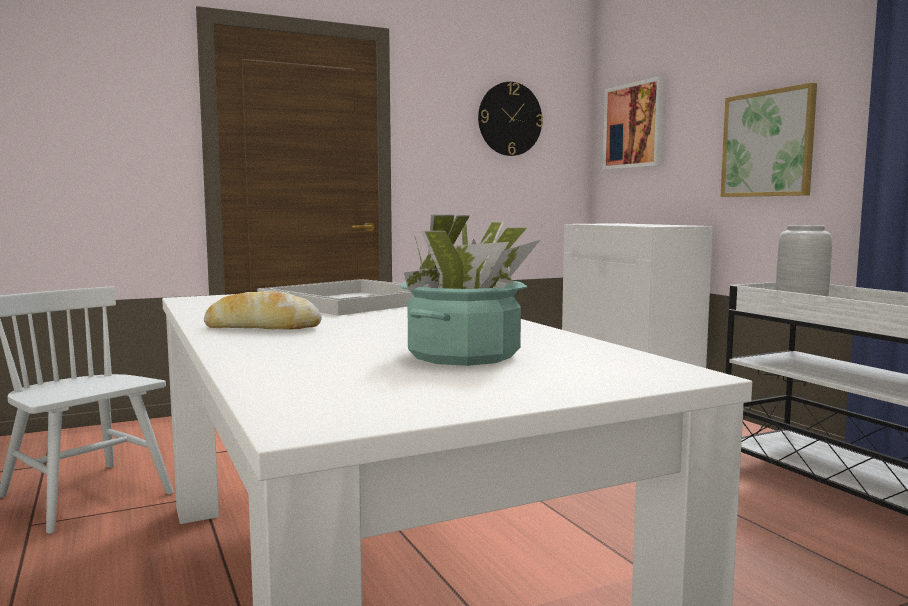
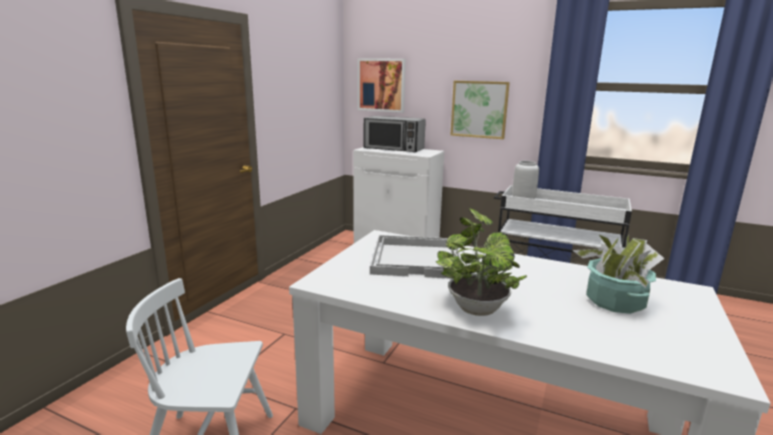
camera: 40 degrees left, 10 degrees up
bread [204,291,322,329] -> potted plant [436,208,527,316]
wall clock [478,82,543,156] -> none
none -> microwave [364,116,426,153]

